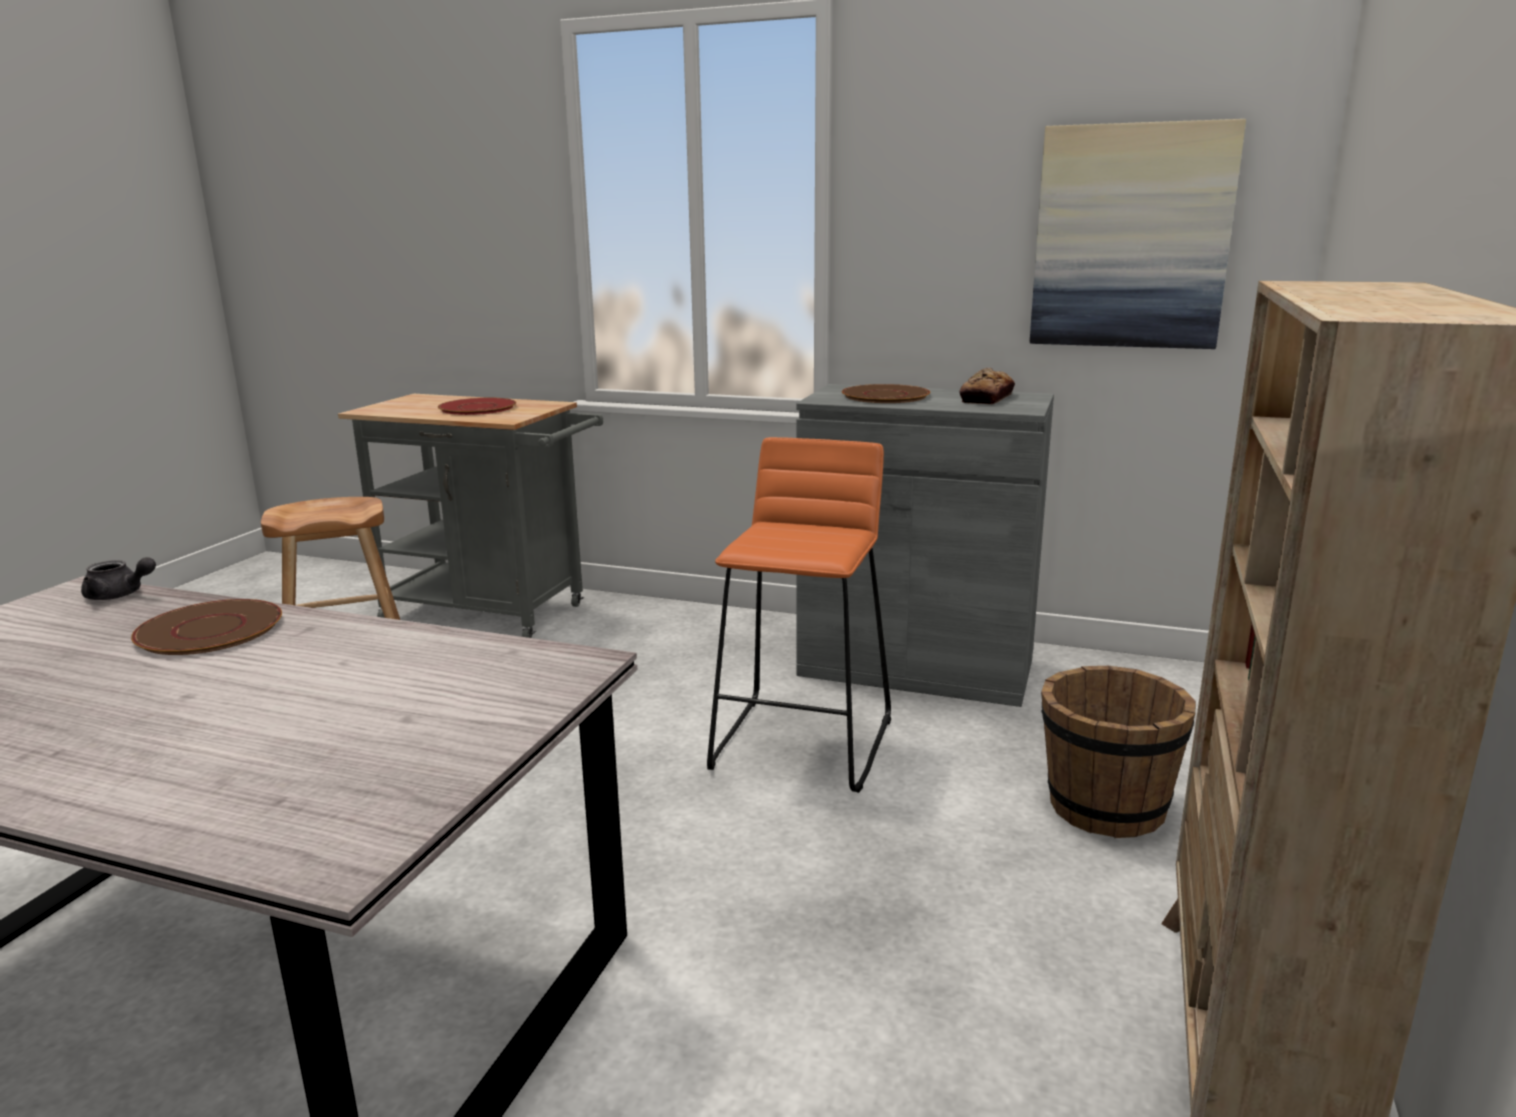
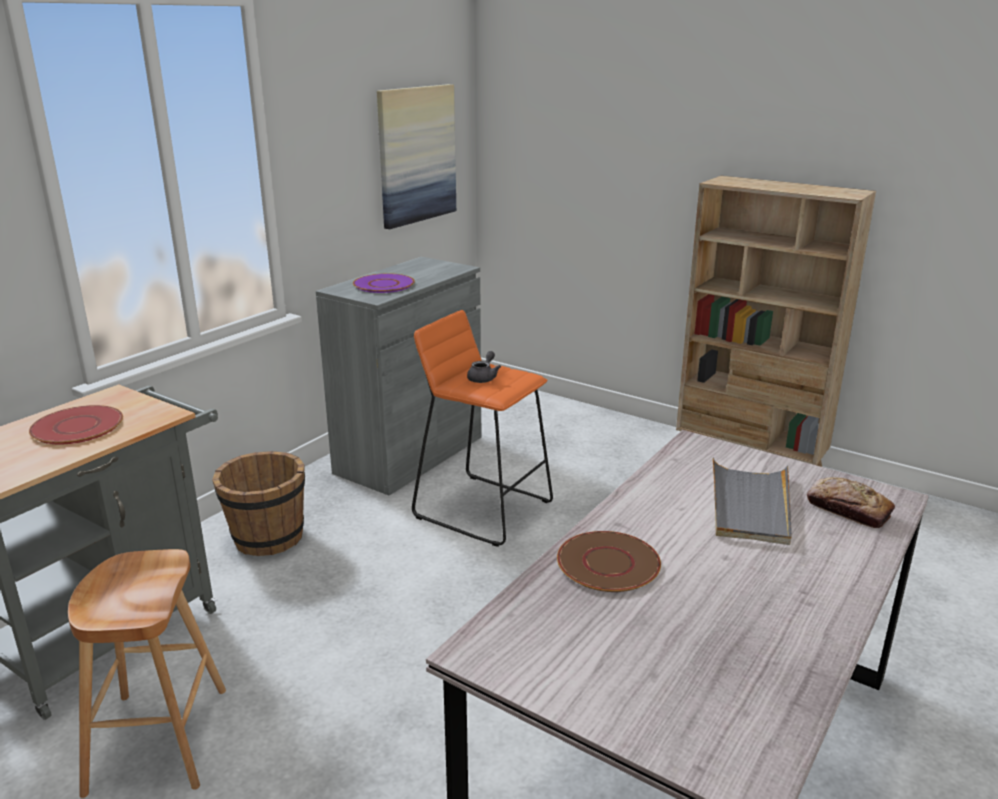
camera: 75 degrees left, 5 degrees up
grey teapot [81,557,156,600] -> grey teapot moved to [467,351,501,383]
brown plate [842,384,930,403] -> purple plate [353,273,415,293]
bread [959,368,1015,404] -> bread moved to [807,477,895,528]
brown bucket [1041,666,1196,838] -> brown bucket moved to [212,451,305,556]
none -> grey tray [713,458,792,545]

